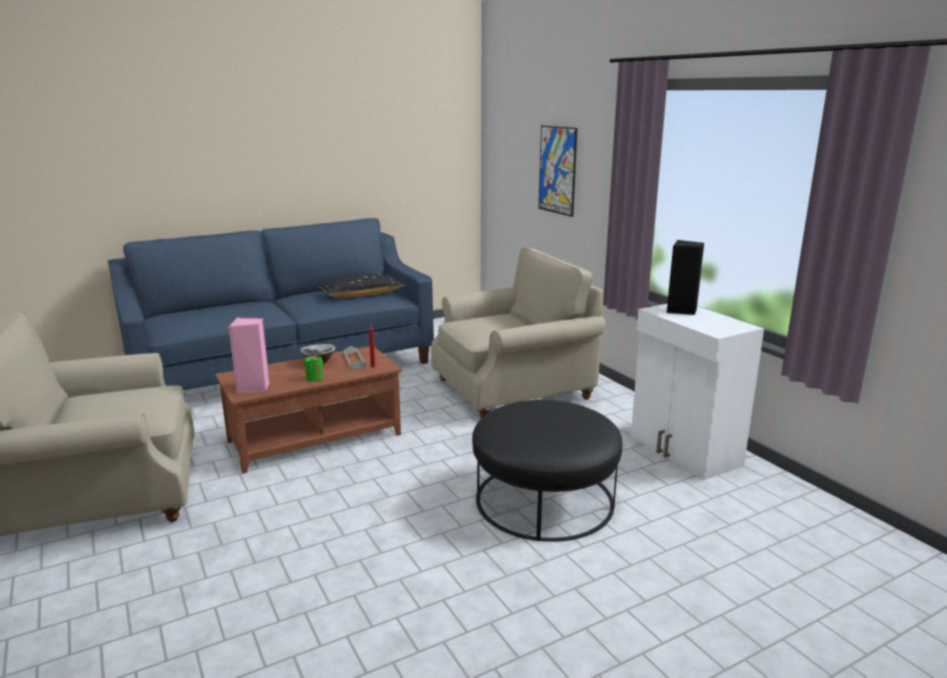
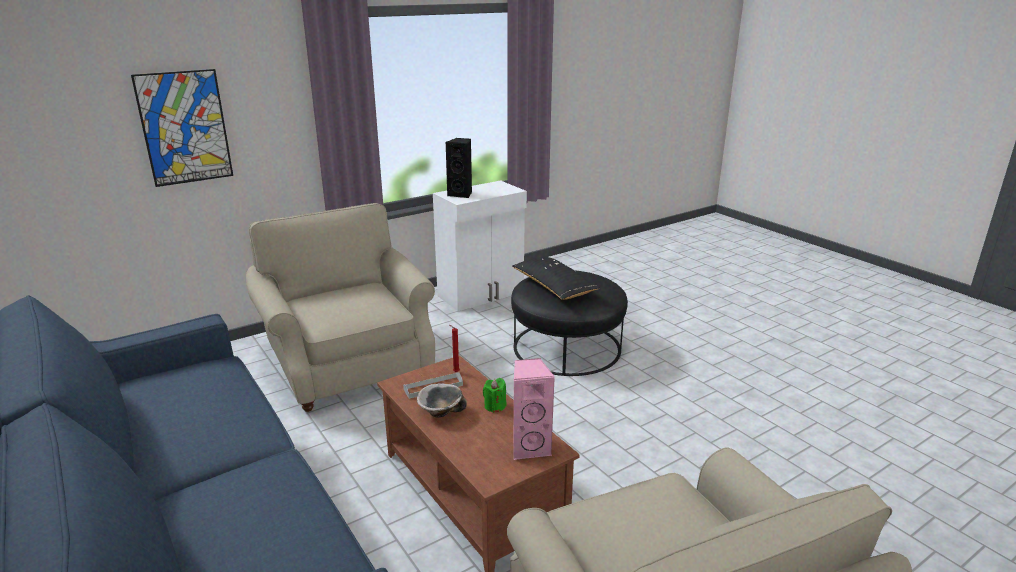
camera: 95 degrees left, 5 degrees up
black pillow [319,274,405,298] -> black pillow moved to [512,256,600,300]

